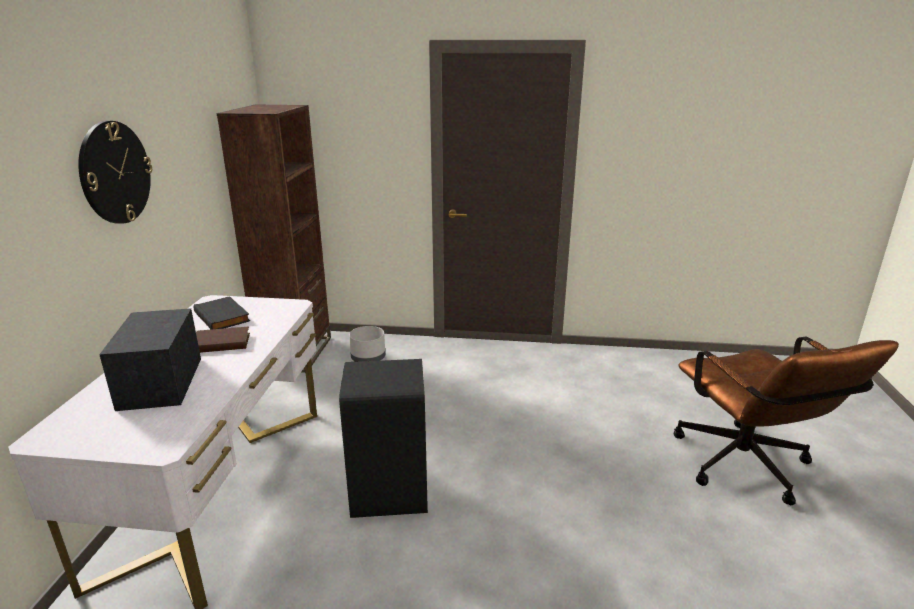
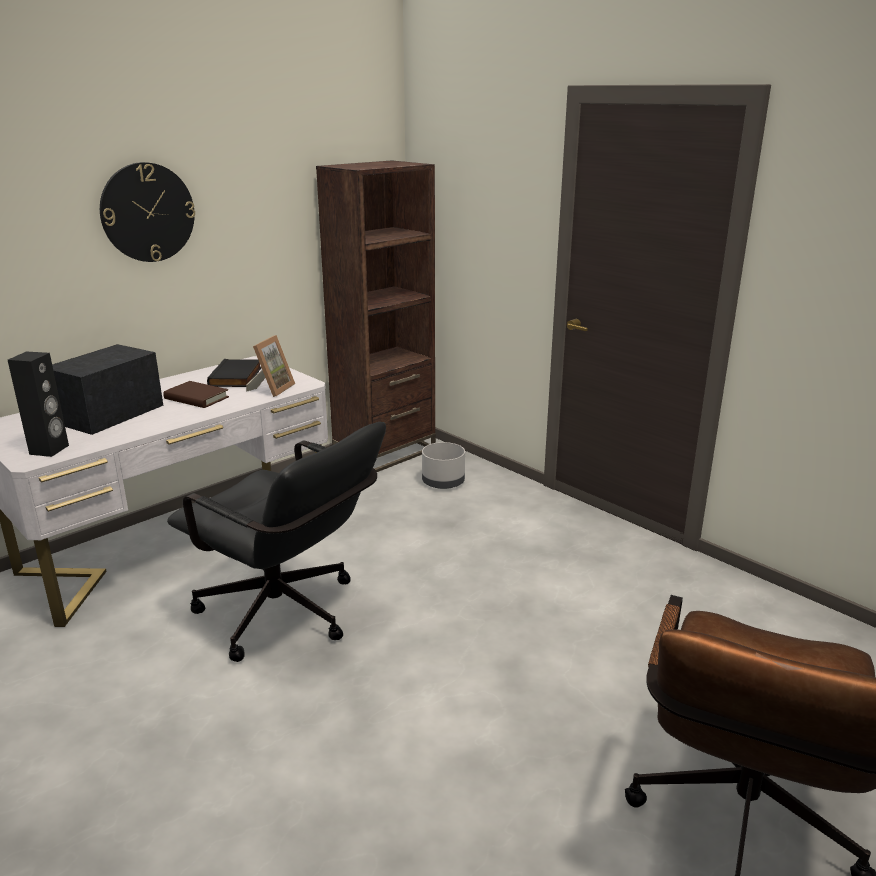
camera: 40 degrees right, 0 degrees up
black trash can [339,359,428,518] -> black office chair [167,422,386,662]
none -> black speaker [8,351,69,457]
none -> picture frame [246,335,295,397]

